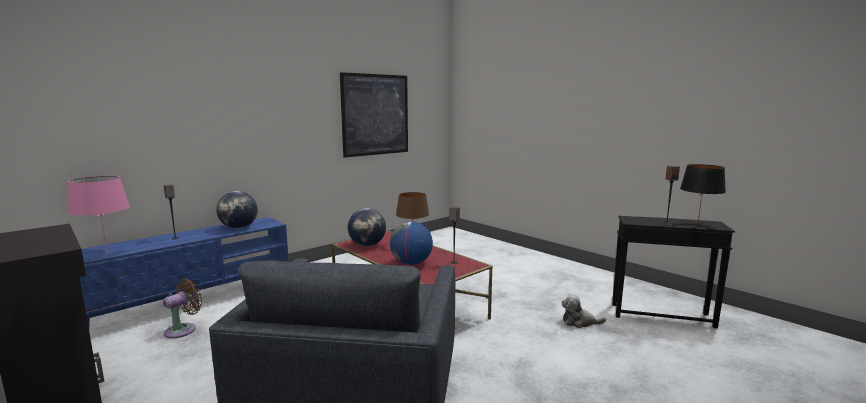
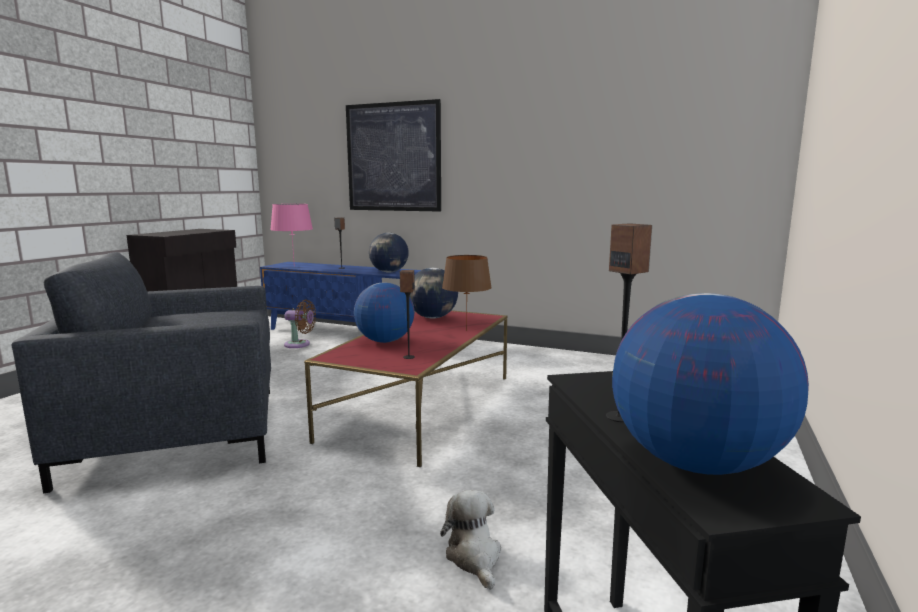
camera: 65 degrees right, 0 degrees up
picture [340,72,408,158] -> picture moved to [346,99,441,212]
black table lamp [680,164,726,223] -> globe [612,293,809,475]

